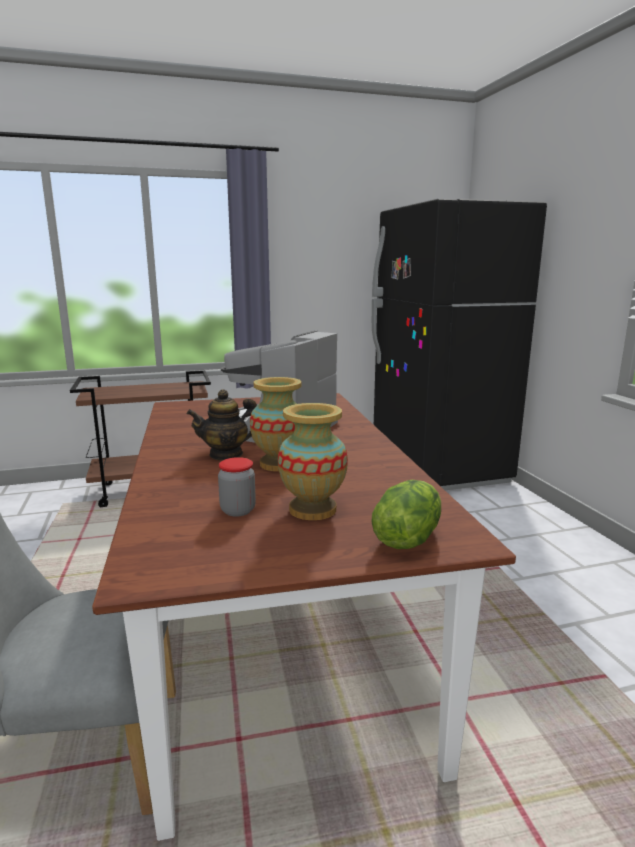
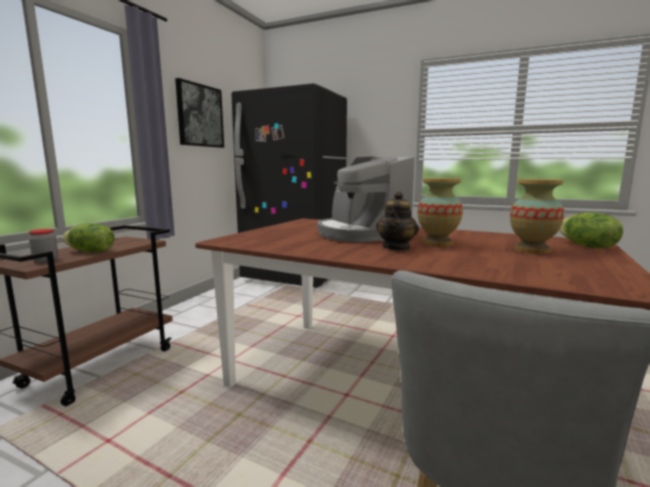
camera: 50 degrees left, 5 degrees down
jar [218,457,256,517] -> jar moved to [29,229,58,263]
none -> lettuce [63,223,115,252]
none -> picture [175,78,224,148]

